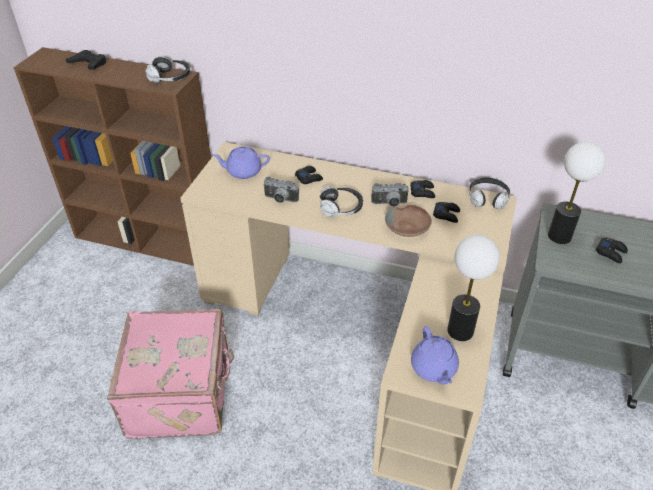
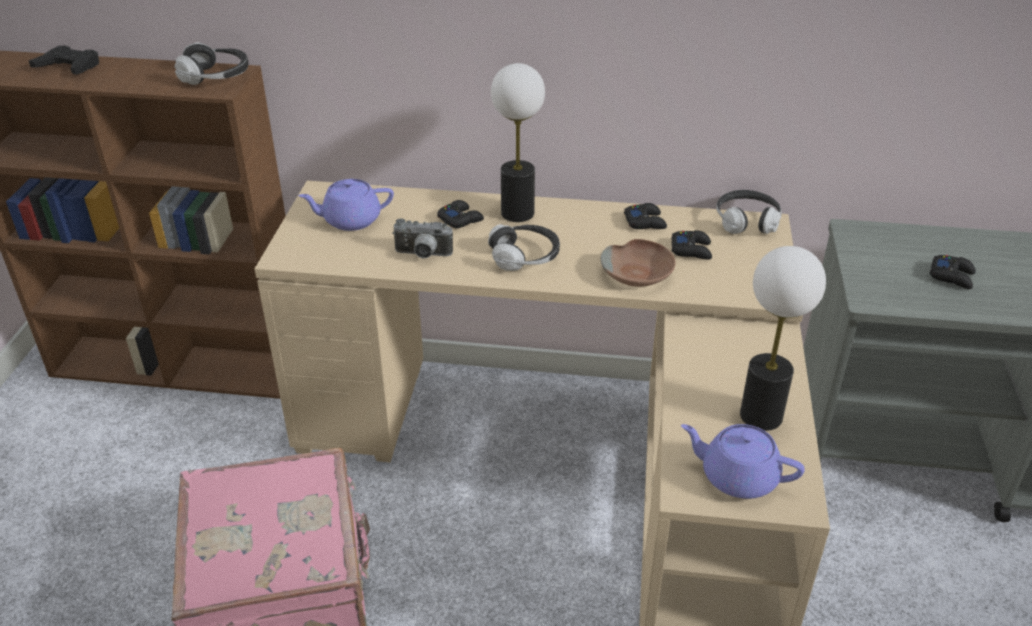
camera: 10 degrees left, 5 degrees down
camera [371,183,409,207] -> none
purple teapot [411,326,459,385] -> purple teapot turned 135 degrees clockwise [681,424,805,499]
table lamp [548,142,606,244] -> table lamp moved to [491,63,545,222]

